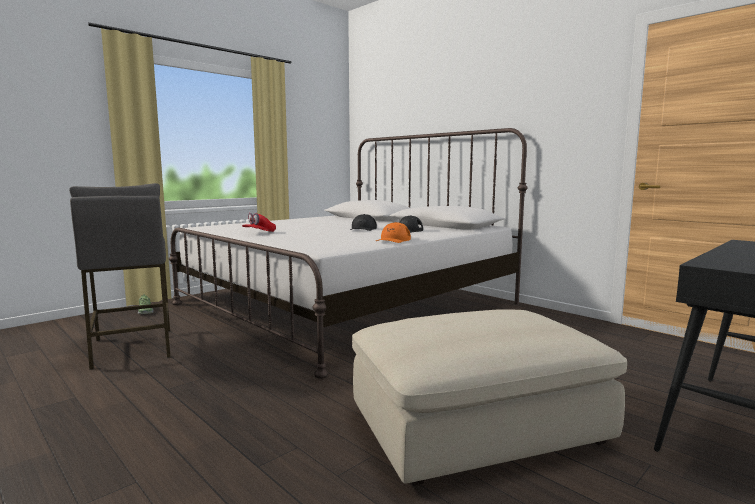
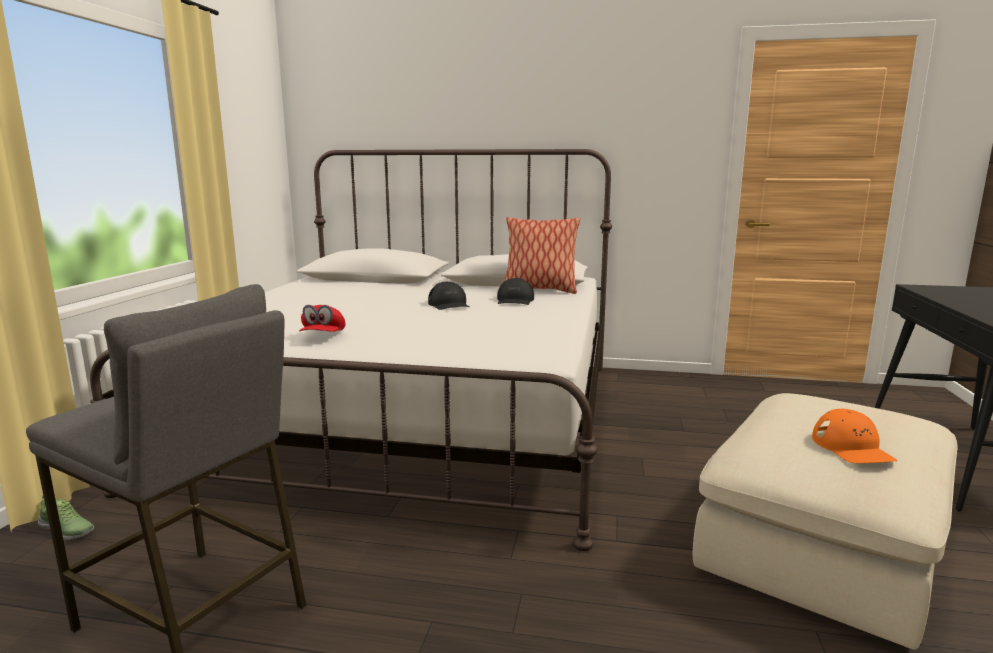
camera: 35 degrees left, 5 degrees up
orange cap [376,222,411,243] -> orange cap moved to [812,409,898,463]
none -> pillow [505,217,580,294]

